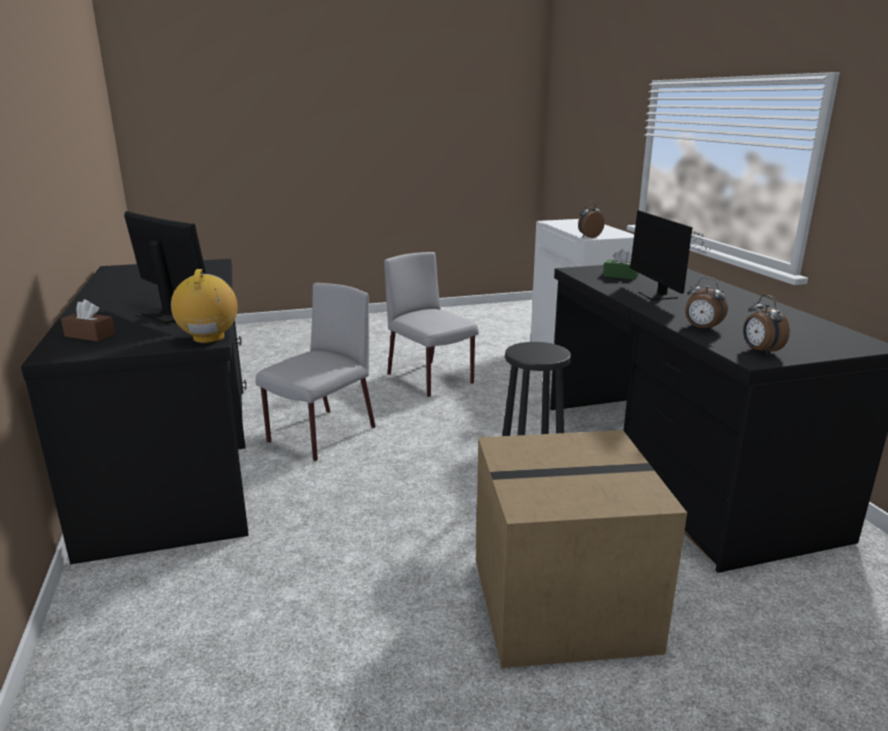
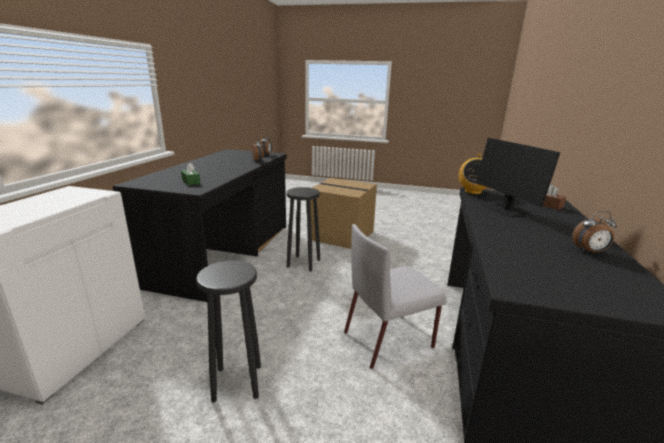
camera: 150 degrees left, 0 degrees up
grey chair [384,252,479,397] -> black stool [196,260,261,403]
alarm clock [578,201,605,238] -> alarm clock moved to [572,211,617,253]
monitor [630,210,707,300] -> none

